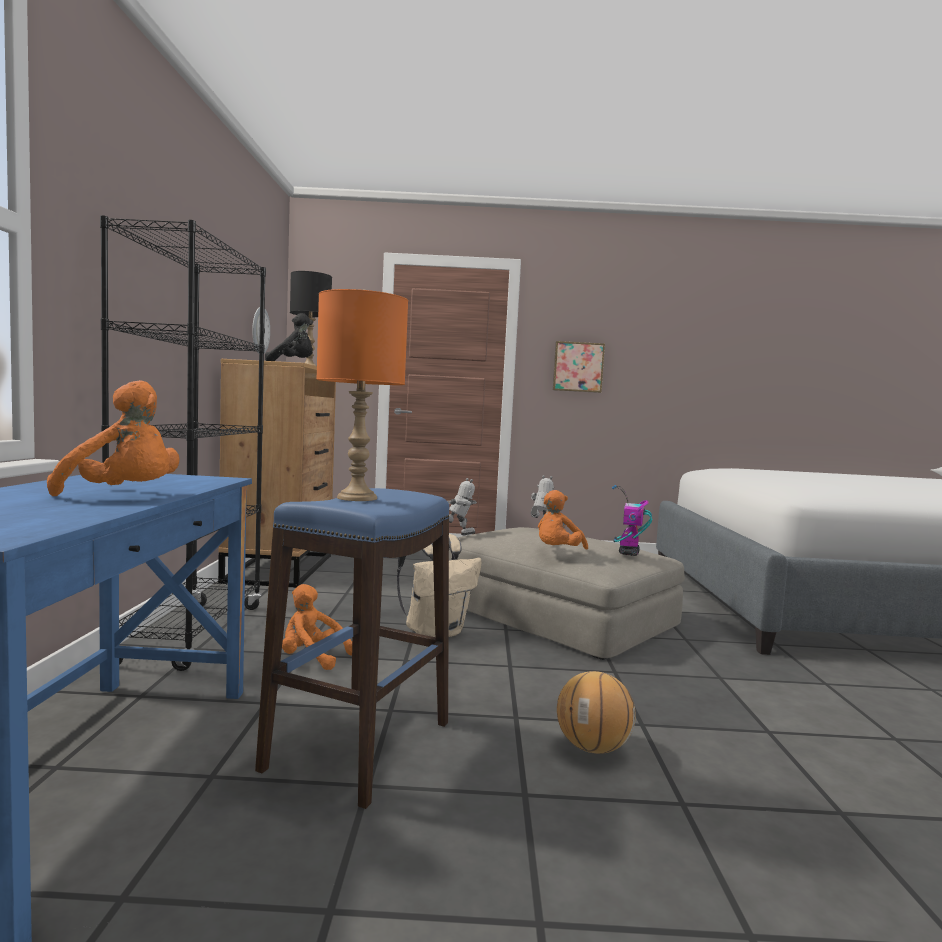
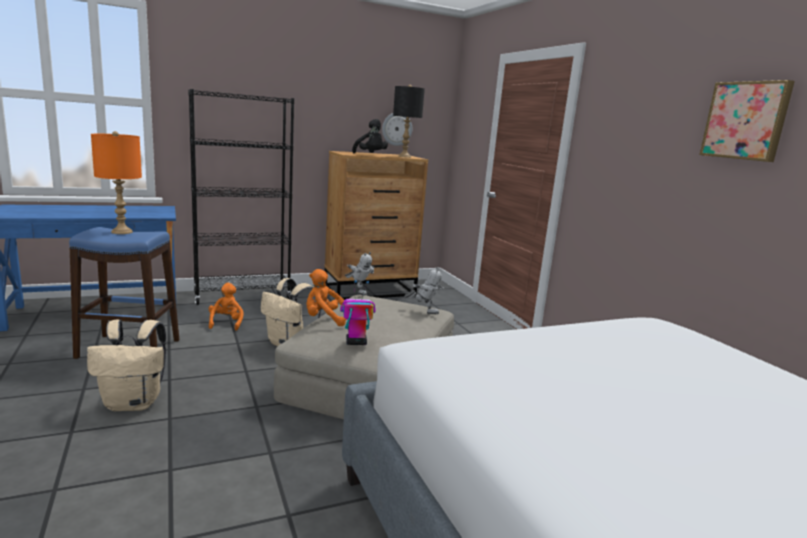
camera: 65 degrees right, 10 degrees up
orange plush toy [47,380,179,496] -> none
picture [553,341,605,393] -> picture moved to [699,80,795,162]
basketball [557,671,636,754] -> beige backpack [87,319,166,411]

